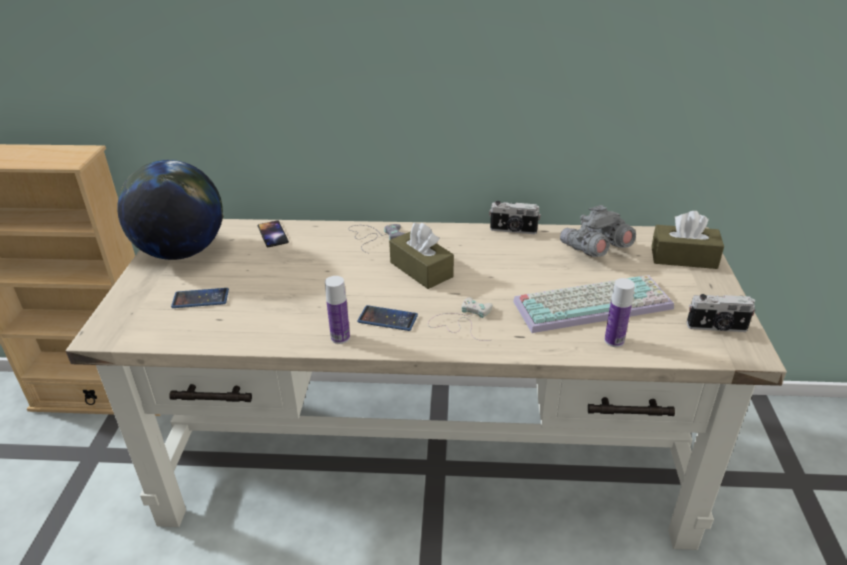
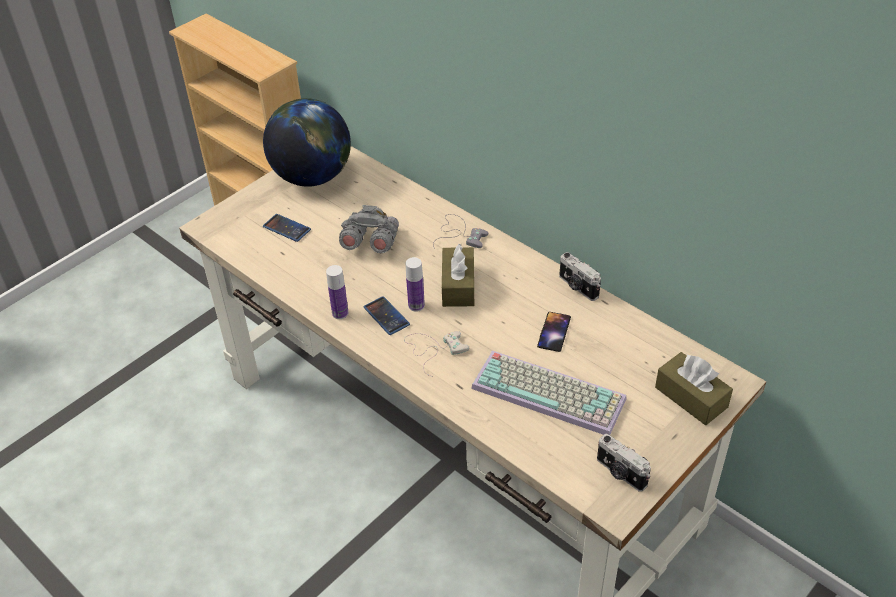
camera: 40 degrees right, 10 degrees up
phone [258,220,289,247] -> phone moved to [537,312,571,352]
grey binoculars [560,205,636,257] -> grey binoculars moved to [339,205,399,253]
bottle [604,278,635,347] -> bottle moved to [406,257,425,312]

